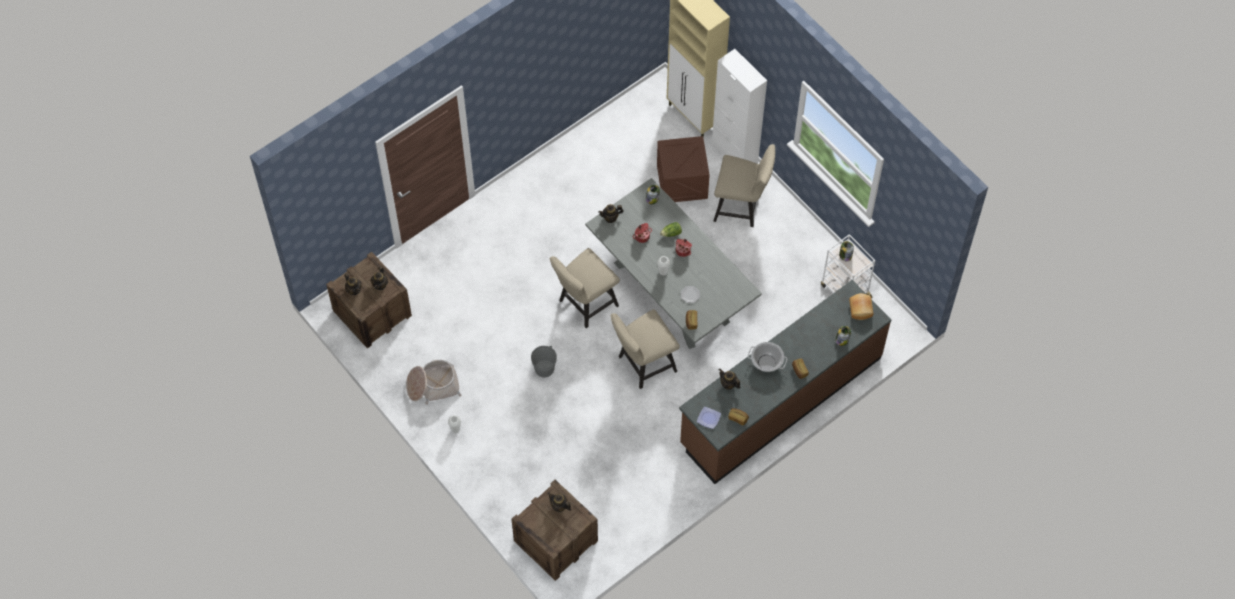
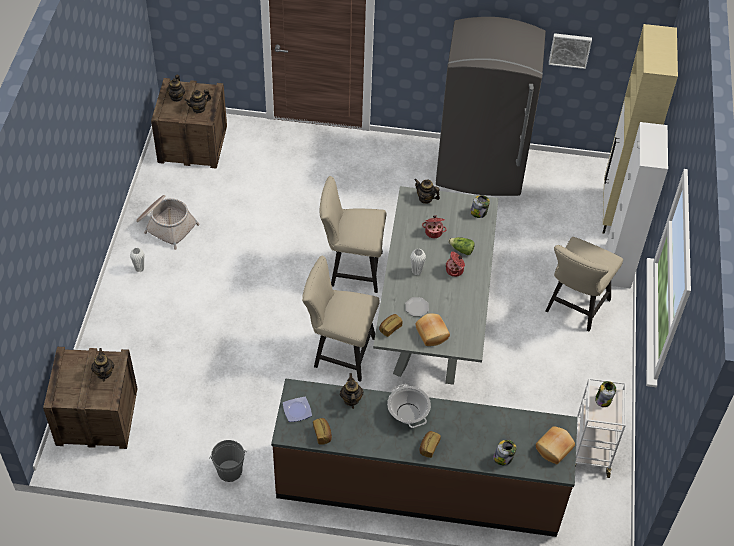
camera: 45 degrees right, 10 degrees down
grey bucket [531,346,557,378] -> grey bucket moved to [209,440,247,482]
crate [657,136,710,202] -> none
beige chair [713,144,775,227] -> beige chair turned 60 degrees clockwise [545,237,623,331]
none -> bread [415,314,450,346]
none -> grey fridge [436,17,546,196]
none -> picture [549,33,592,69]

